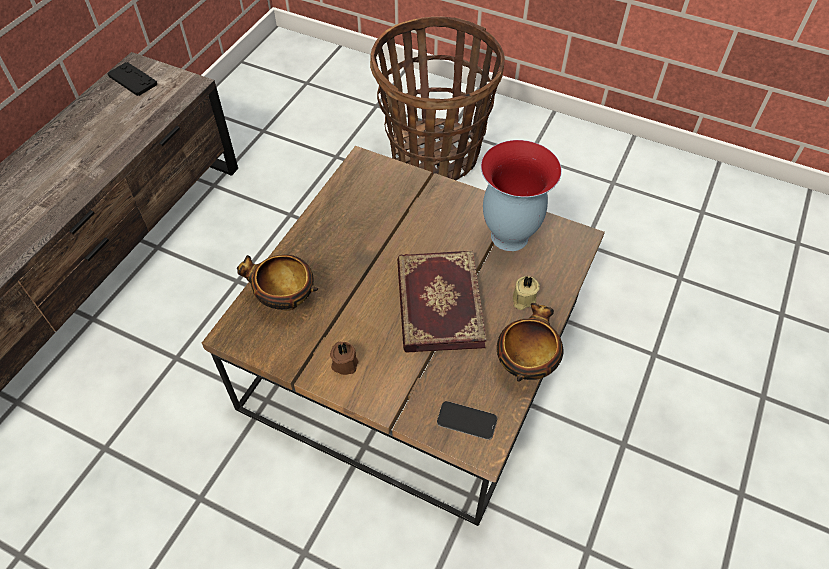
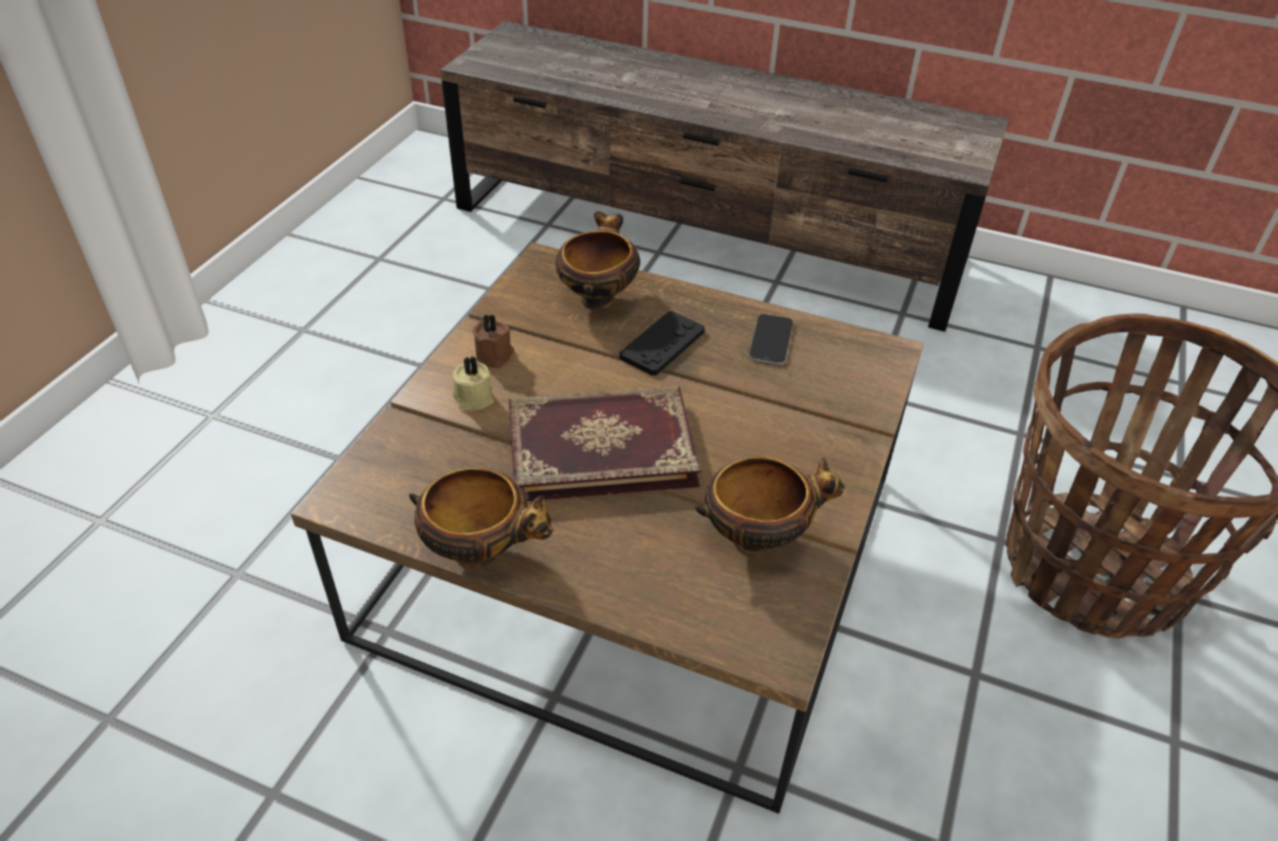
camera: 85 degrees right, 10 degrees down
black game controller [108,62,157,96] -> black game controller moved to [619,311,705,376]
phone [437,401,497,440] -> phone moved to [749,314,793,365]
vase [481,140,562,251] -> bowl [695,457,845,556]
beige candle [513,276,540,310] -> beige candle moved to [452,356,494,410]

